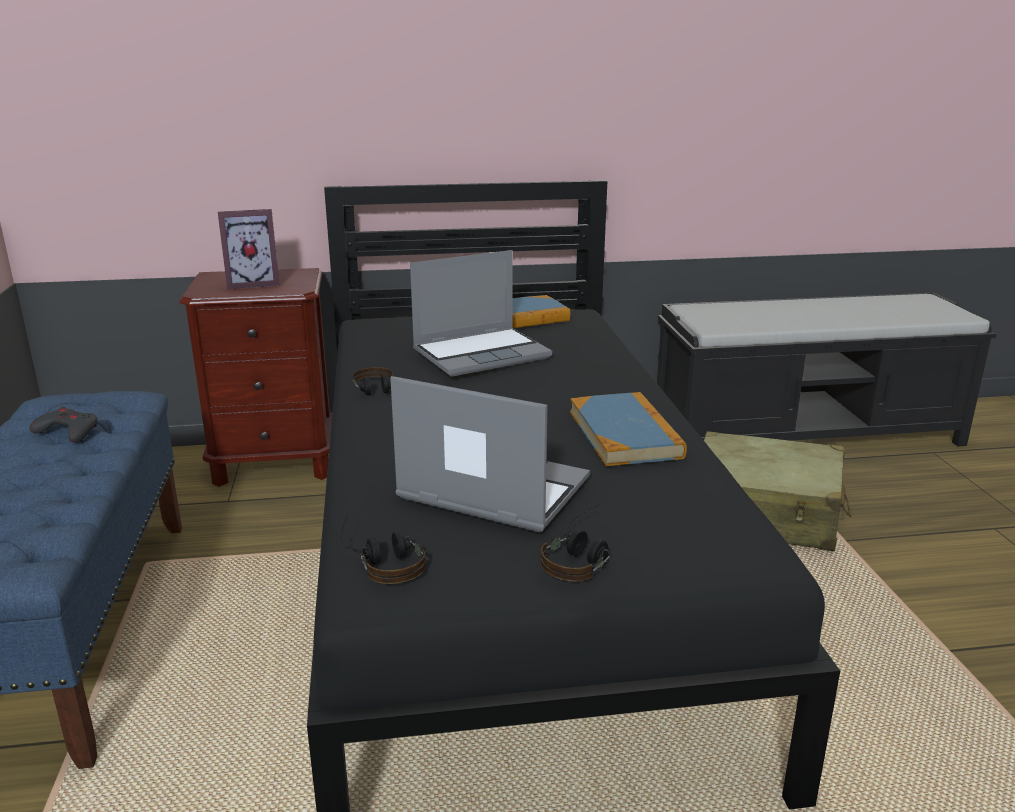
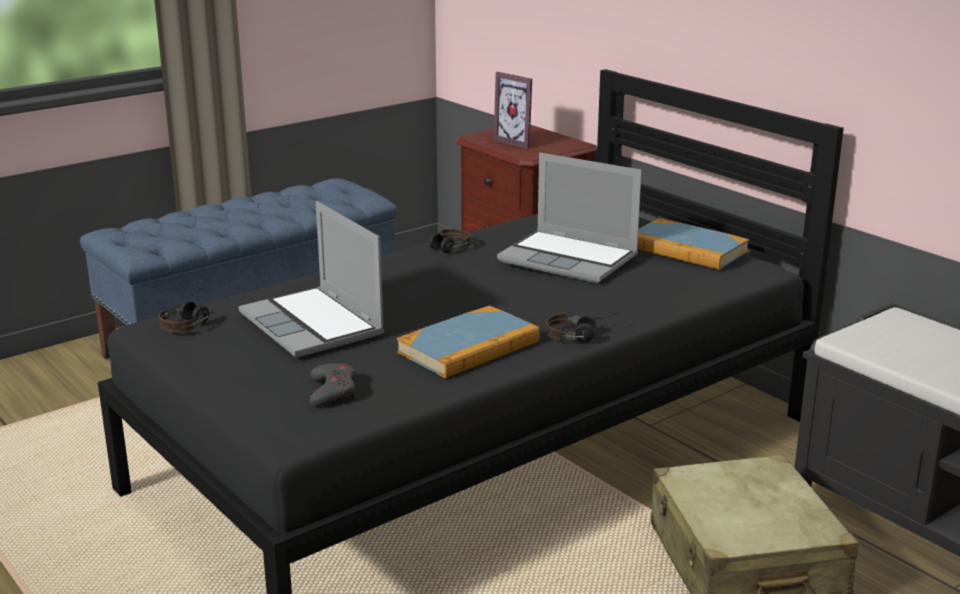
camera: 60 degrees right, 0 degrees up
grey game controller [29,407,97,442] -> grey game controller moved to [310,363,355,406]
laptop [390,376,590,532] -> laptop turned 150 degrees clockwise [238,201,384,358]
headphones [541,505,610,582] -> headphones moved to [546,312,624,342]

